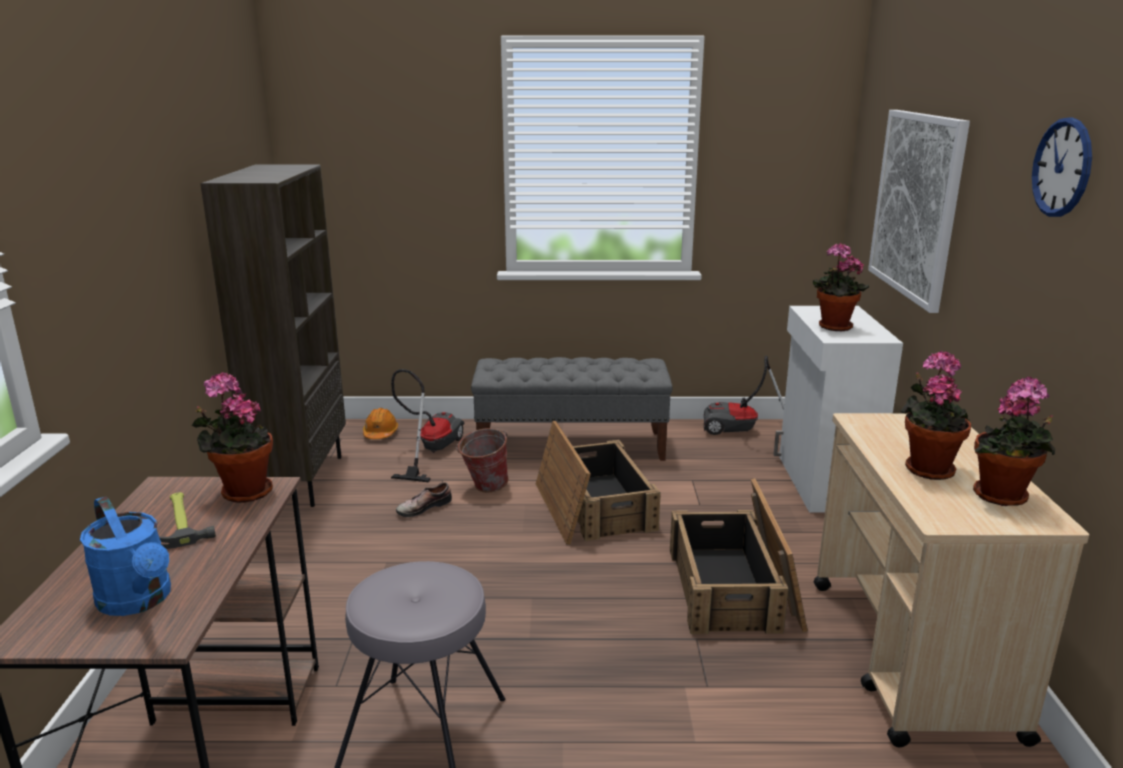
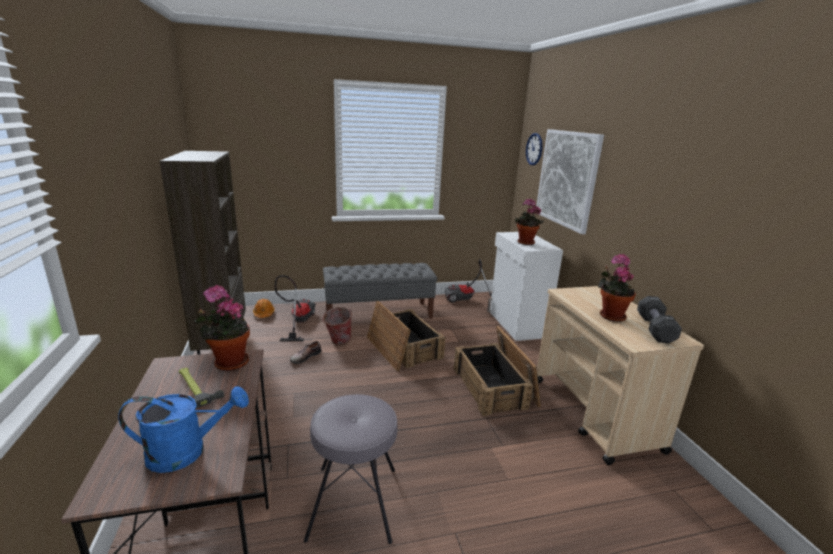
camera: 15 degrees left, 0 degrees up
blue watering can [80,496,171,616] -> blue watering can turned 45 degrees counterclockwise [118,386,249,473]
potted plant [973,377,1055,506] -> black dumbbell [637,296,682,344]
wall clock [1032,117,1092,217] -> wall clock moved to [526,133,543,165]

